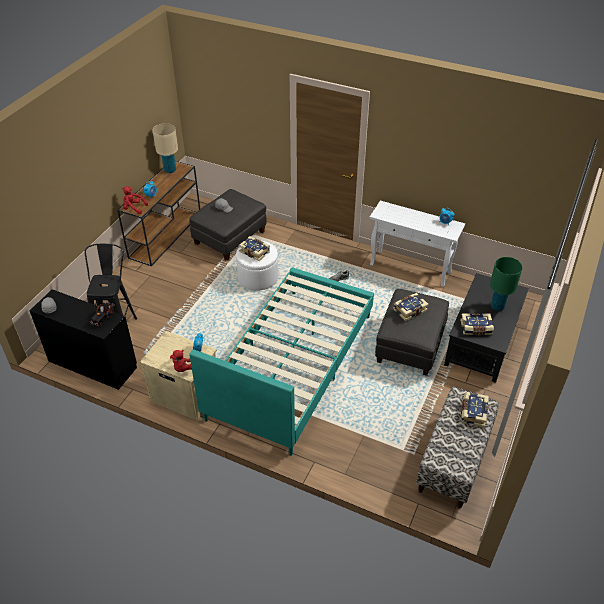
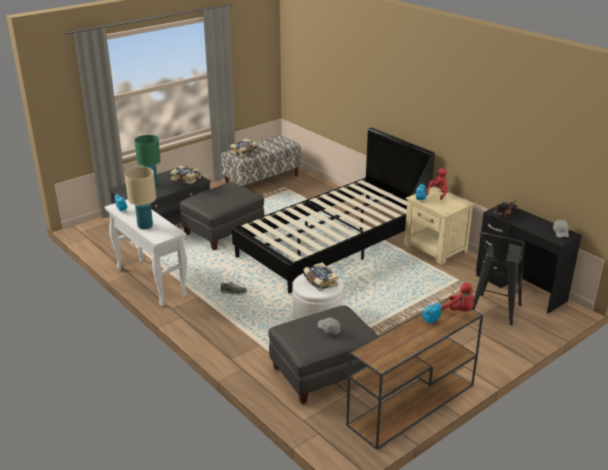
camera: 155 degrees left, 15 degrees down
beige table lamp [152,123,178,173] -> beige table lamp moved to [125,167,156,229]
turquoise bed [189,267,374,456] -> black bed [232,127,435,293]
book [393,293,429,321] -> none

